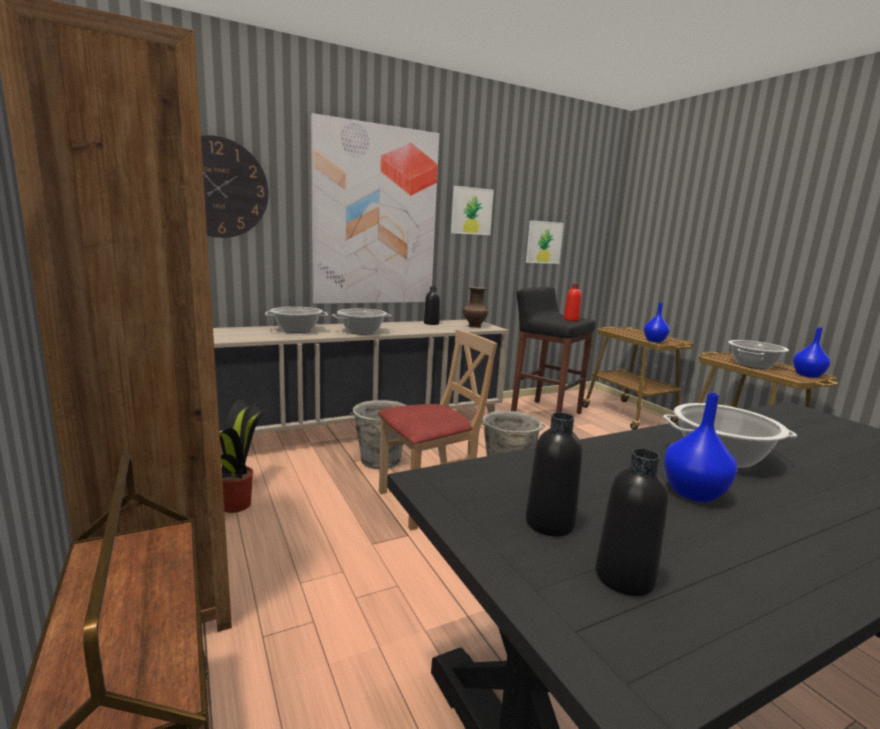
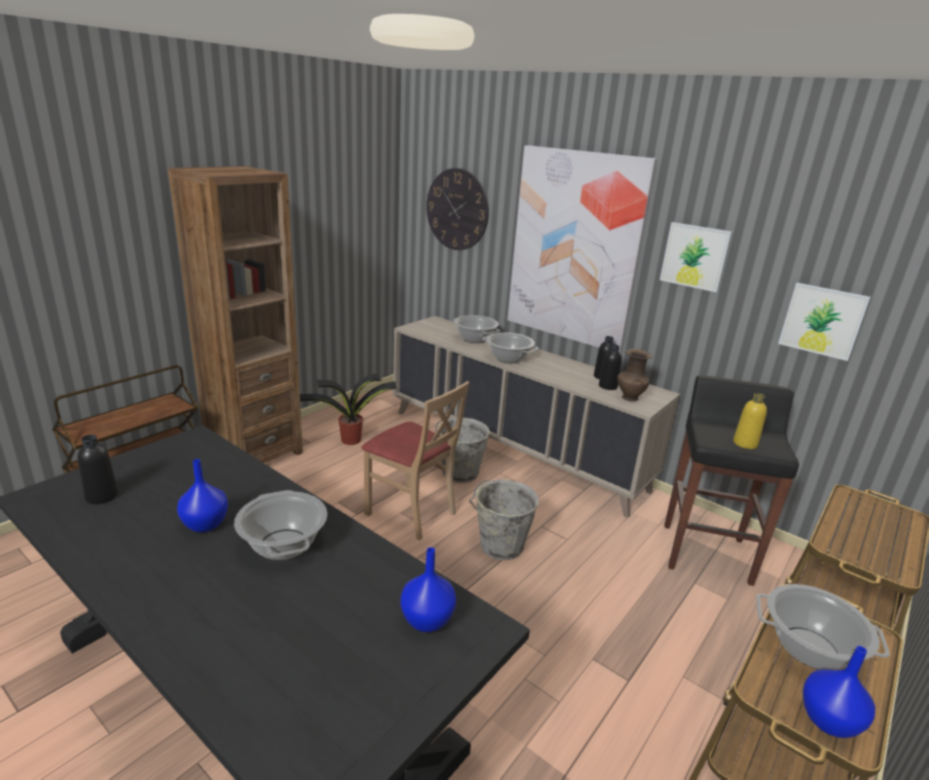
camera: 65 degrees right, 10 degrees up
black bottle [525,413,582,536] -> black bottle moved to [599,344,622,390]
red bottle [564,284,581,321] -> yellow bottle [733,393,767,449]
blue vase [644,302,670,342] -> blue vase moved to [401,547,456,632]

